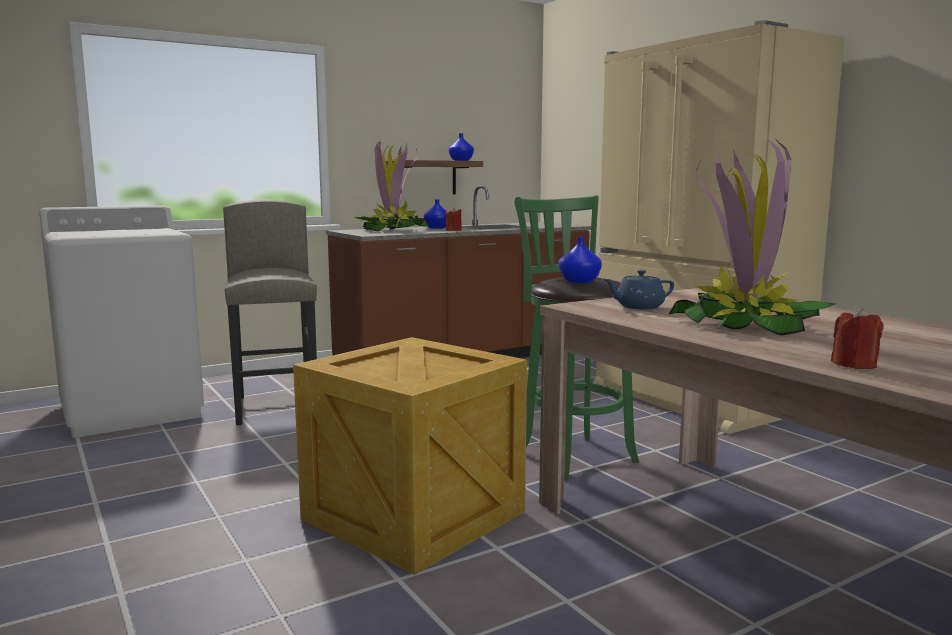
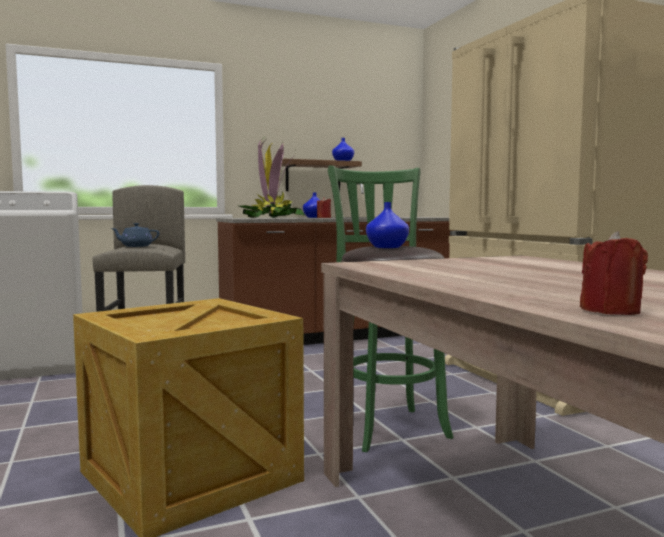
camera: 10 degrees right, 5 degrees down
blue teapot [603,270,674,309] -> blue teapot moved to [111,223,160,247]
potted plant [669,137,836,335] -> none

